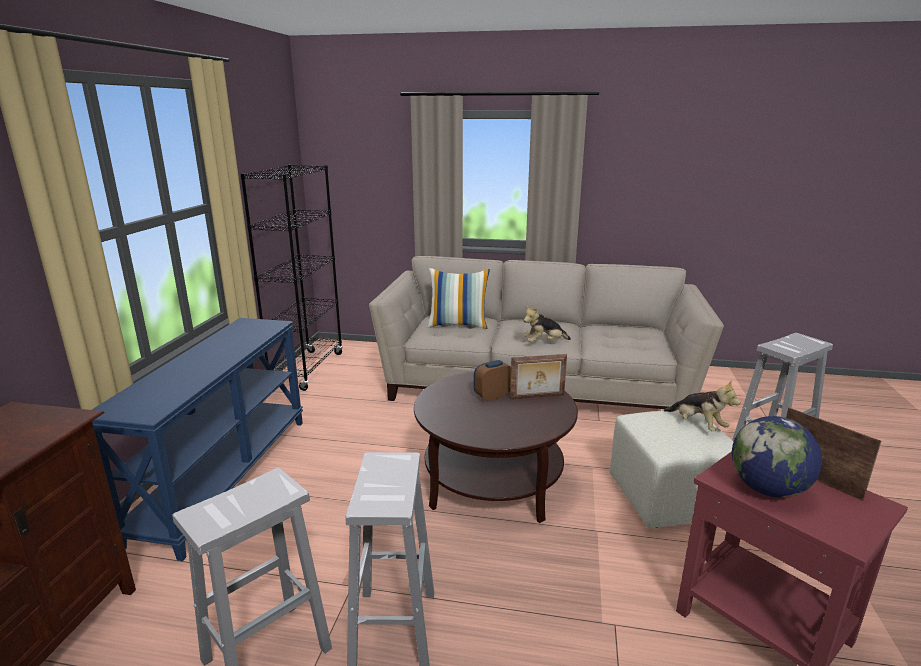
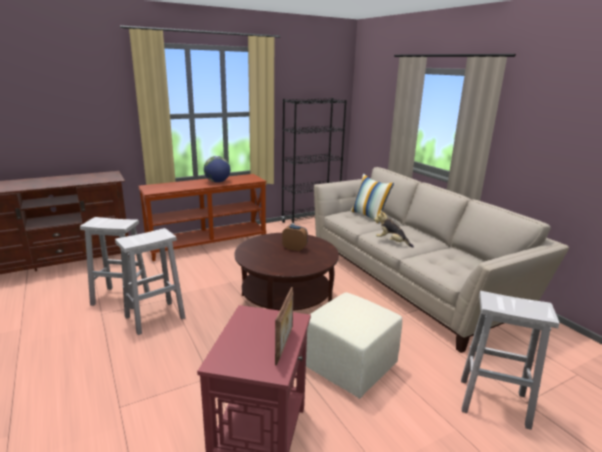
camera: 50 degrees right, 0 degrees up
blue console table [92,318,303,561] -> brown console table [138,174,266,261]
picture frame [510,354,567,399] -> none
plush toy [664,380,741,431] -> none
globe [732,416,822,498] -> globe moved to [204,156,230,183]

